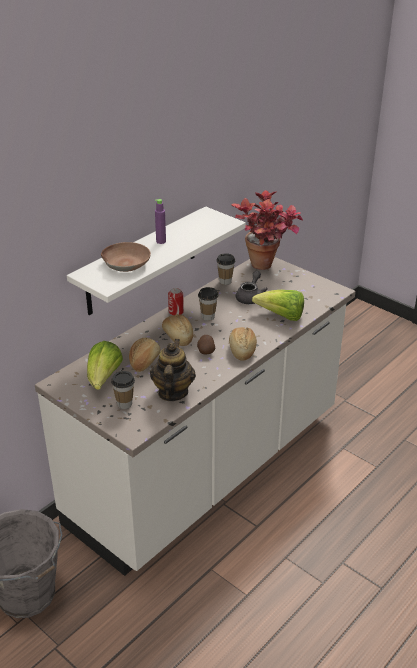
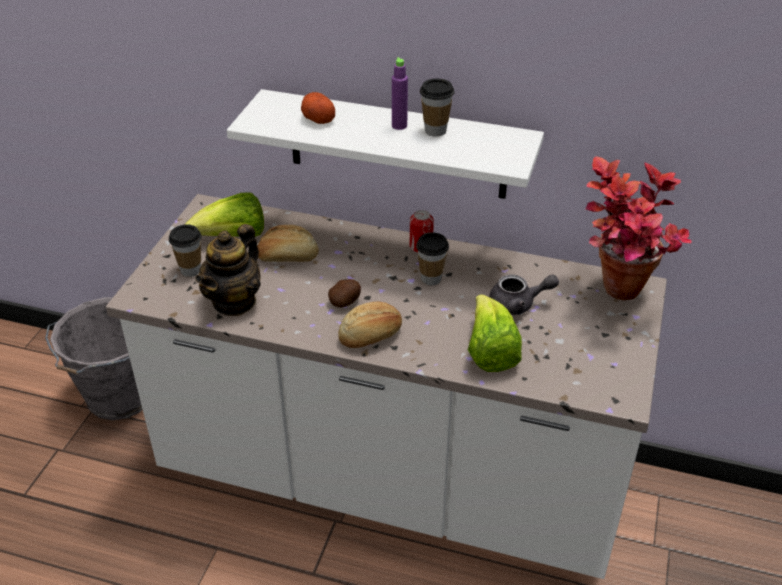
camera: 65 degrees right, 5 degrees up
brown bowl [101,242,151,272] -> potato [301,92,335,124]
teapot [150,339,196,401] -> teapot turned 135 degrees clockwise [195,224,261,316]
bread [162,314,193,346] -> none
cup [216,253,235,285] -> cup moved to [420,79,454,137]

